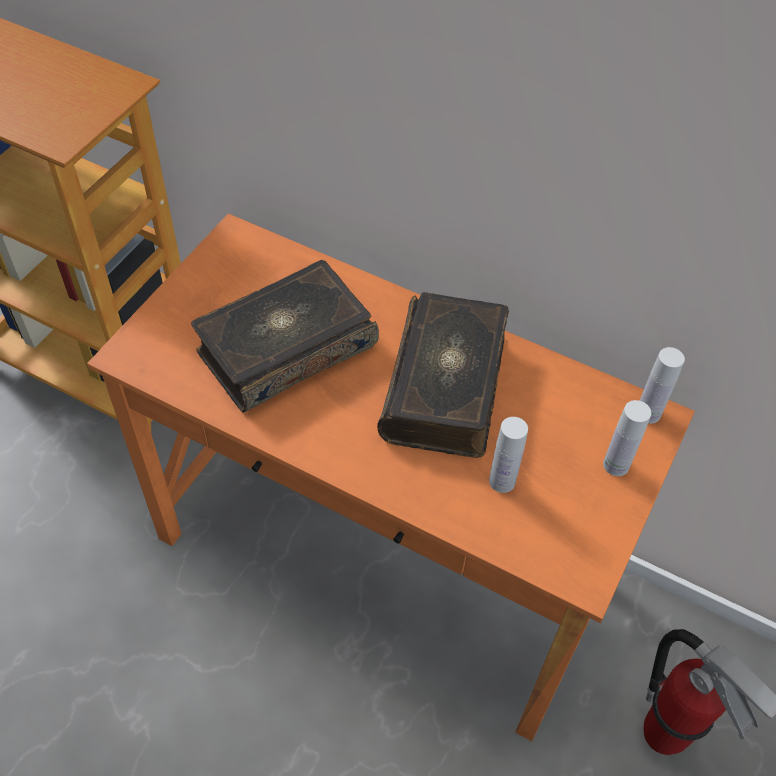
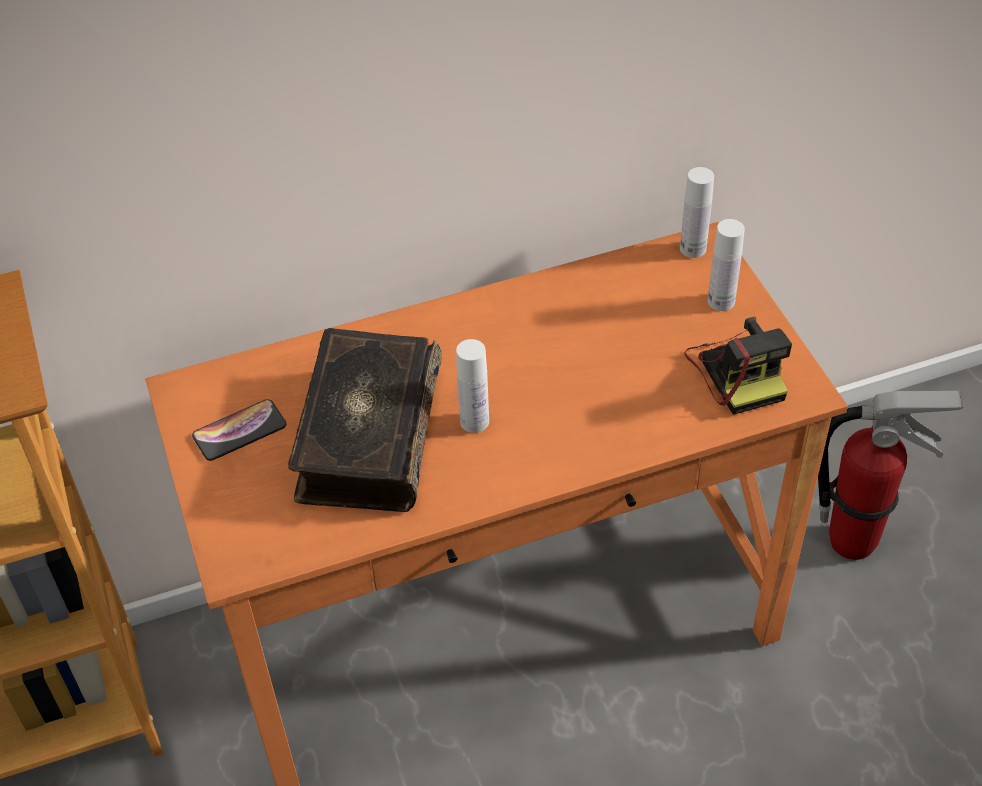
camera: 45 degrees left, 5 degrees down
book [377,292,509,458] -> none
white bottle [489,417,528,493] -> white bottle moved to [456,339,489,433]
none -> phone [192,399,286,461]
none -> camera [685,317,792,415]

